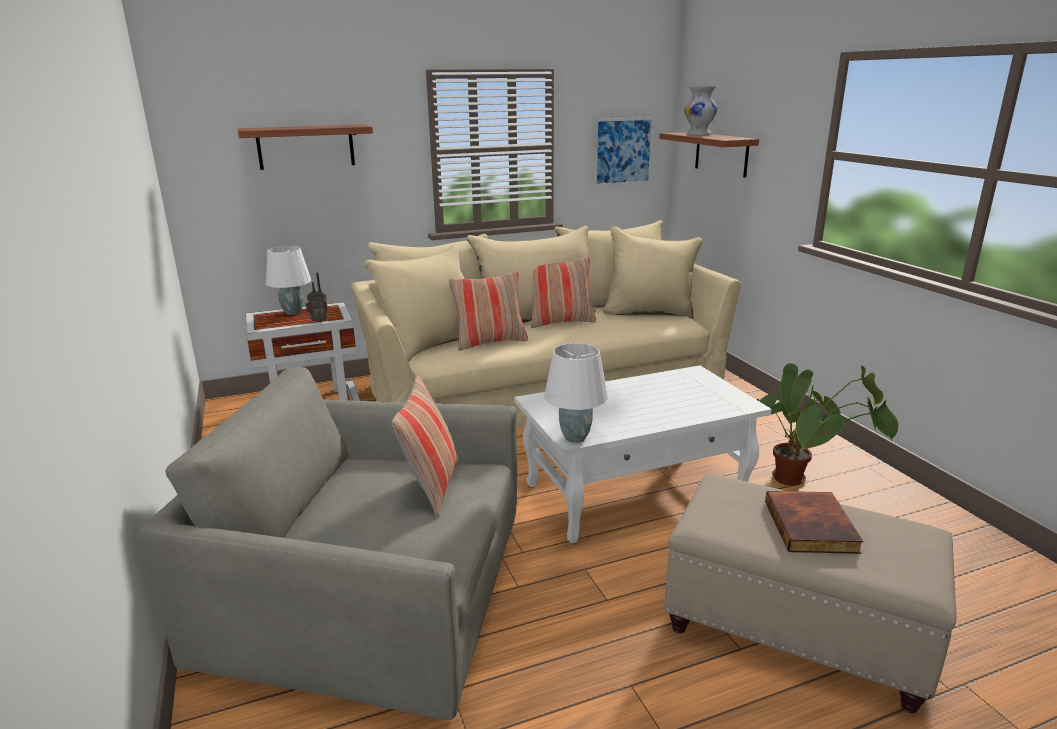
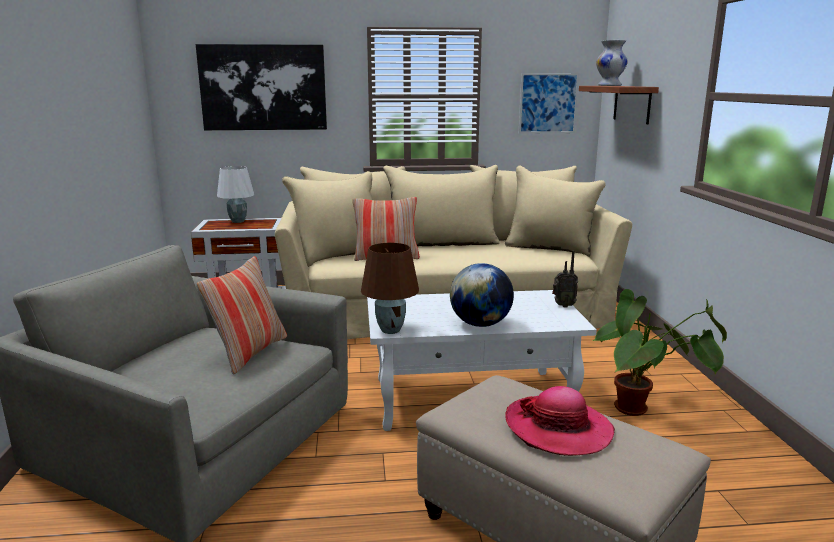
camera: 15 degrees right, 5 degrees down
shelf [238,124,373,170] -> picture [196,44,327,130]
radio [305,272,329,323] -> radio moved to [552,251,578,307]
pillow [531,257,596,328] -> none
white table lamp [544,343,608,443] -> brown table lamp [361,243,419,334]
book [765,491,863,554] -> hat [505,386,615,456]
none -> globe [450,263,514,327]

